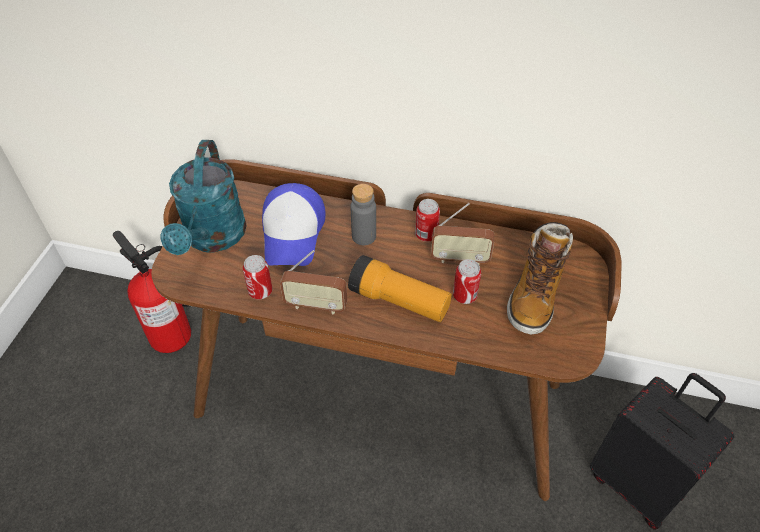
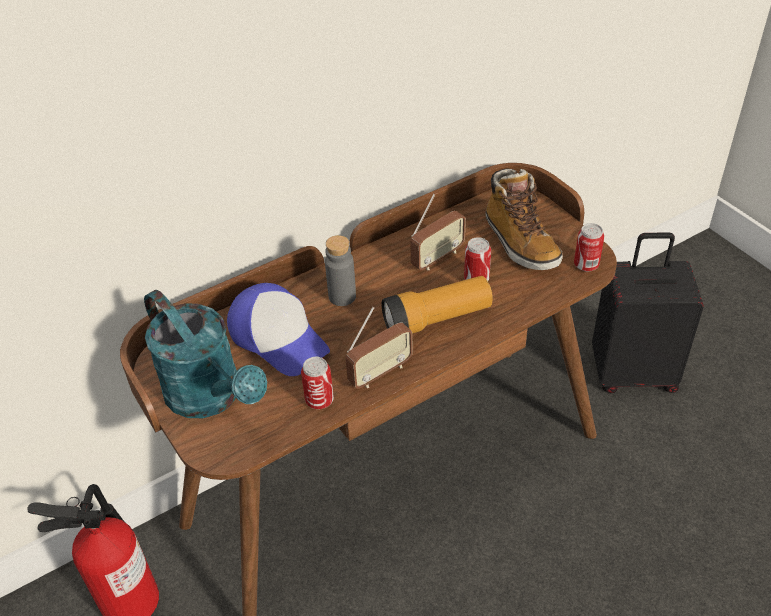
camera: 45 degrees left, 5 degrees down
can [415,199,440,242] -> can moved to [574,223,604,272]

